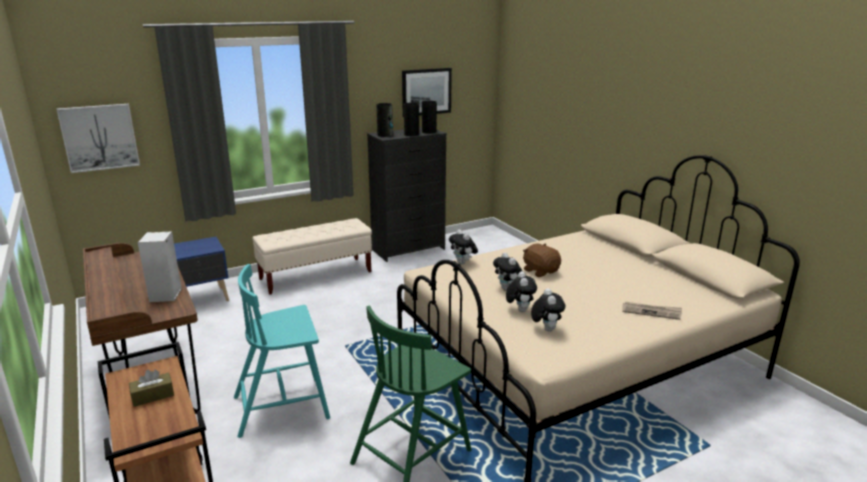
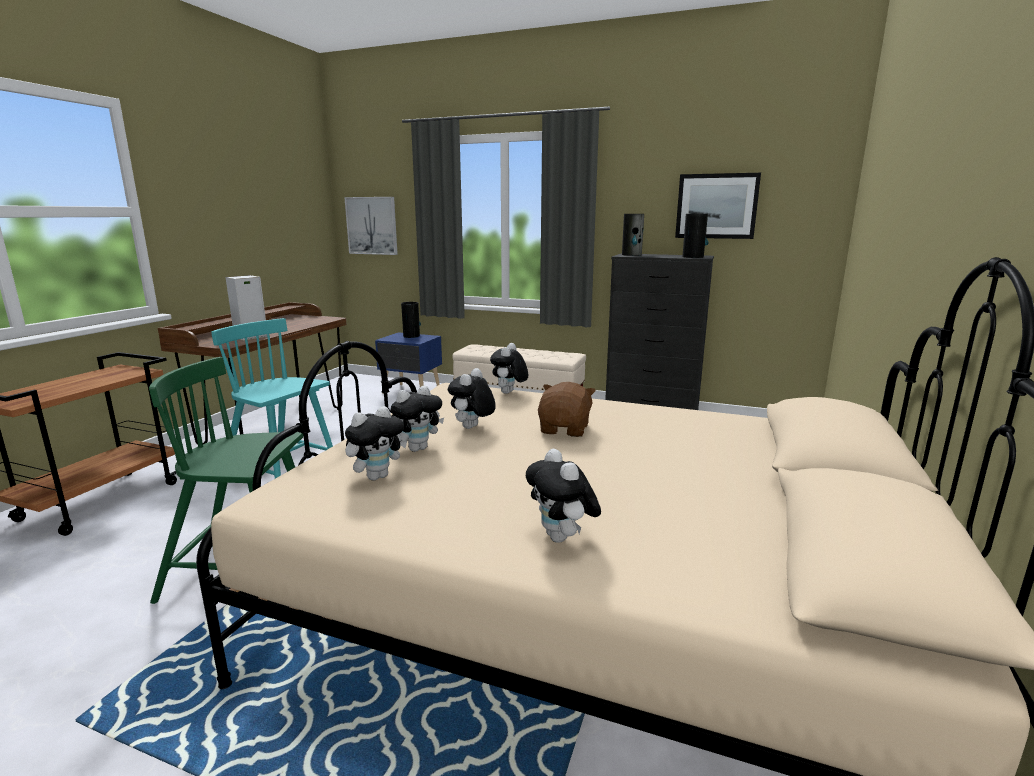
camera: 50 degrees right, 5 degrees down
brown tissue box [129,370,174,407] -> none
vase [404,102,419,136] -> vase moved to [401,302,421,338]
newspaper [622,302,682,320] -> plush toy [526,449,601,543]

